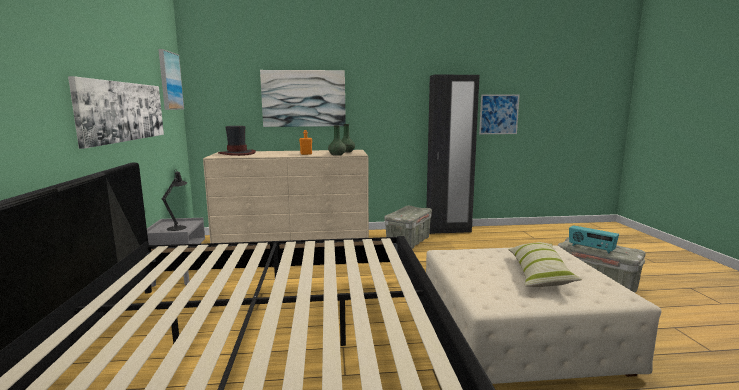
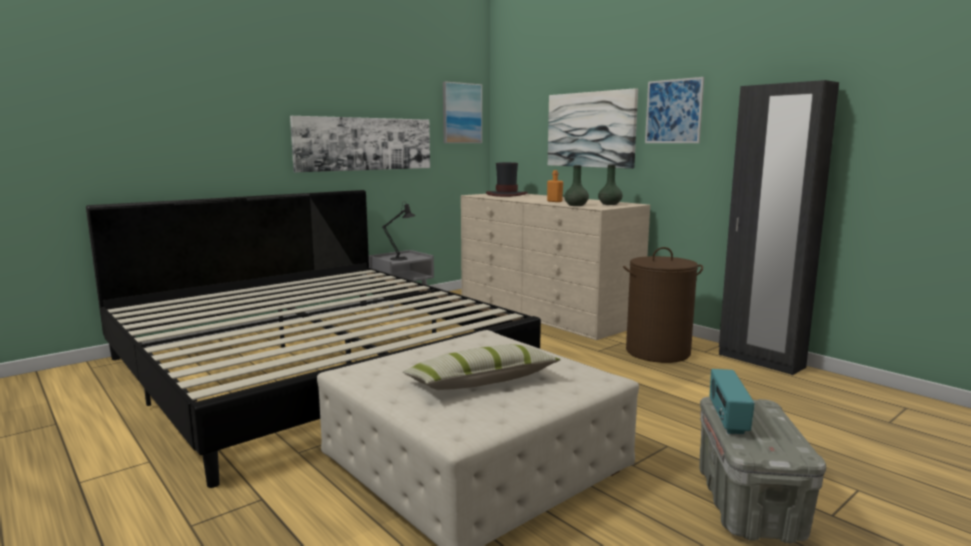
camera: 55 degrees right, 0 degrees up
grey storage box [384,206,432,249] -> brown laundry basket [623,247,703,363]
picture [479,94,520,134] -> picture moved to [645,77,704,143]

